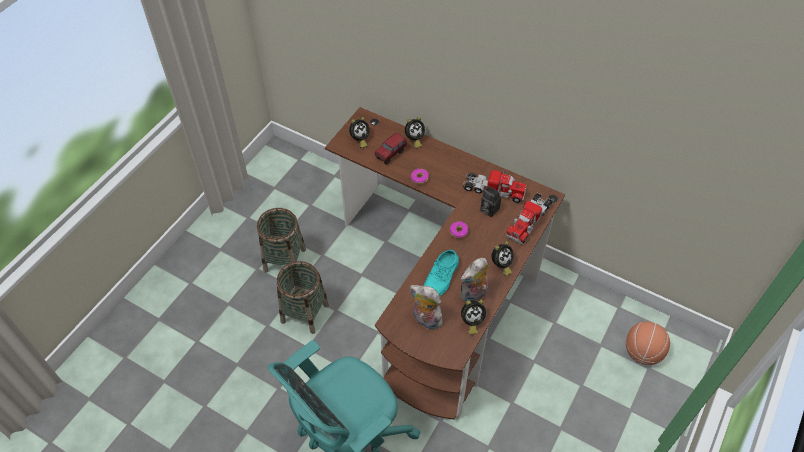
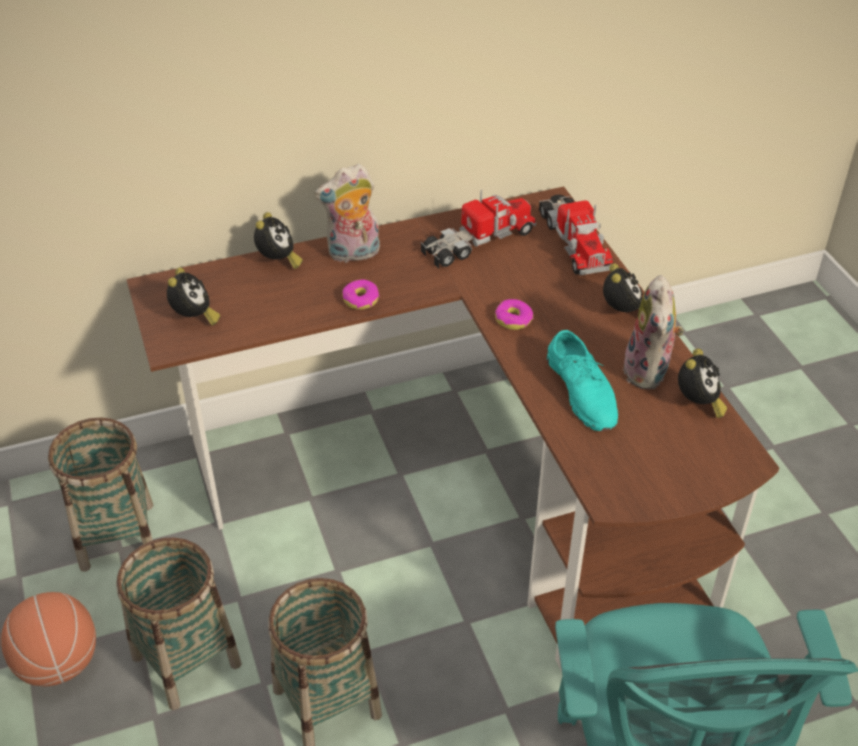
camera: 50 degrees left, 10 degrees down
toy truck [375,133,407,165] -> none
plush toy [410,285,444,330] -> plush toy moved to [315,164,380,263]
camera [480,186,501,217] -> none
basketball [626,321,670,365] -> basketball moved to [1,592,96,687]
none -> basket [48,418,153,572]

